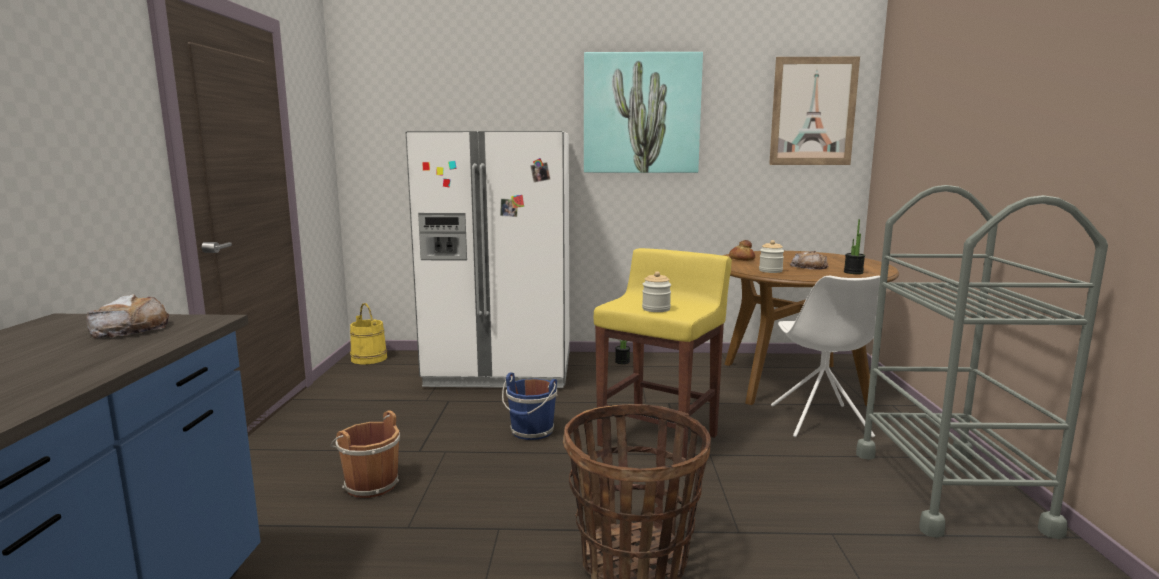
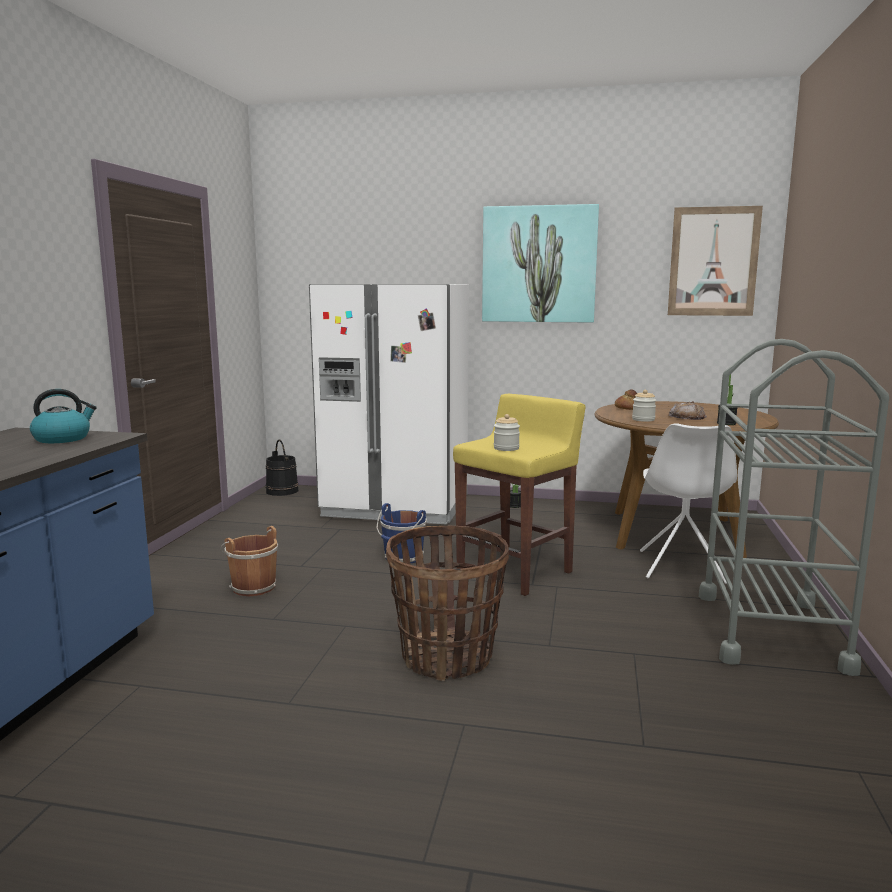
camera: 10 degrees right, 0 degrees up
bread [86,294,169,338] -> kettle [30,389,97,443]
yellow bucket [350,303,387,364] -> black bucket [266,440,299,496]

